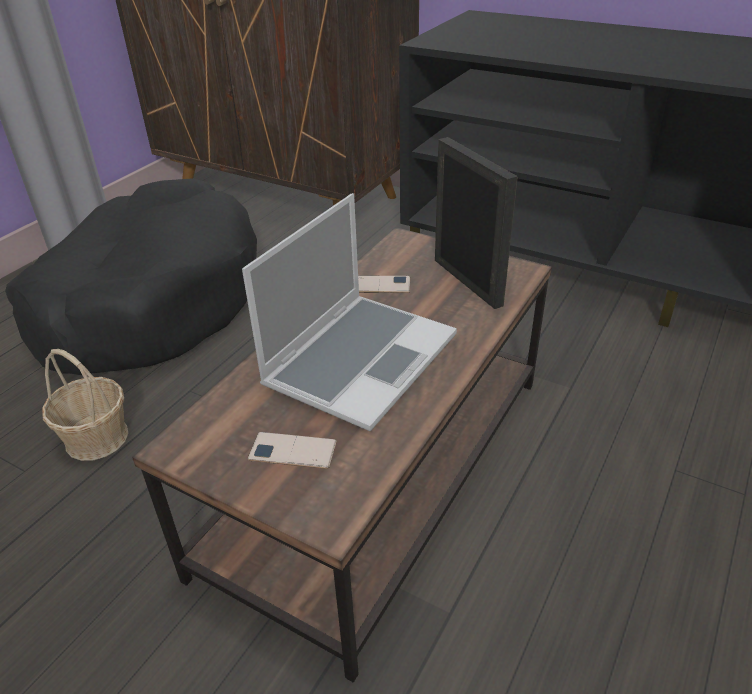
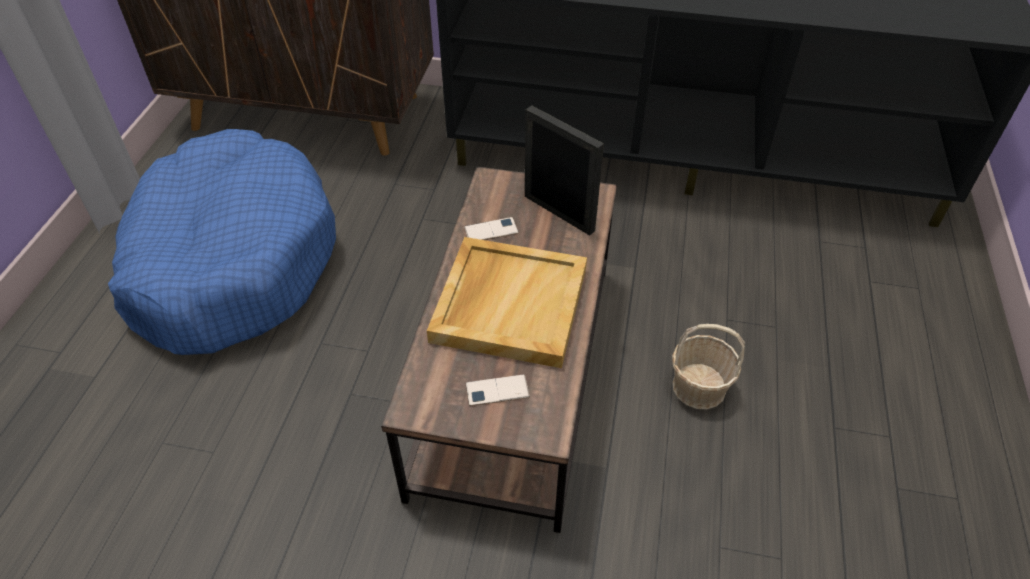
camera: 20 degrees left, 10 degrees up
black dog bed [5,178,257,375] -> blue dog bed [108,129,336,355]
basket [42,349,128,461] -> basket moved to [672,324,745,409]
laptop [242,193,457,431] -> beige tray [427,237,587,368]

